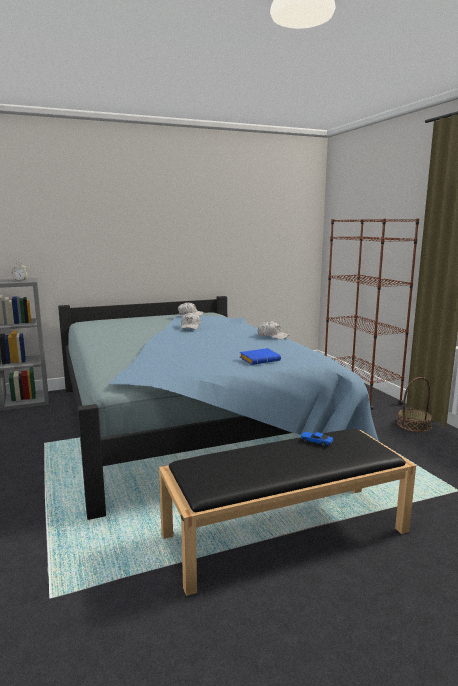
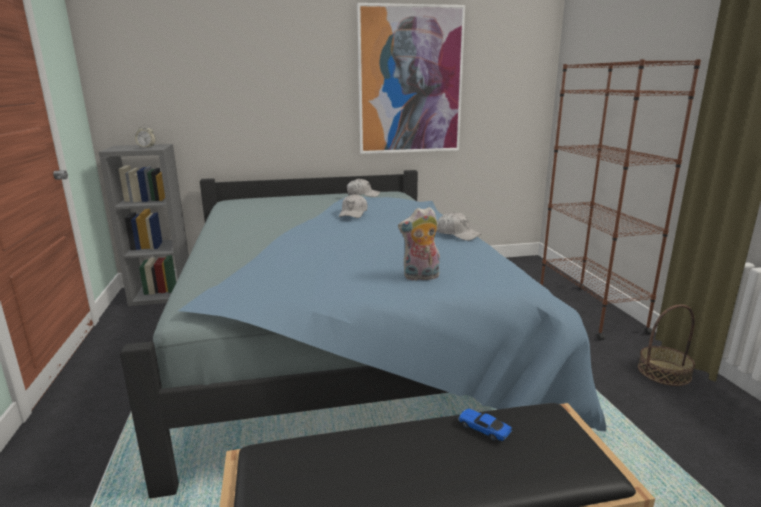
camera: 10 degrees right, 5 degrees up
blue book [240,348,281,365] -> plush toy [398,207,440,281]
none -> picture [357,3,465,154]

